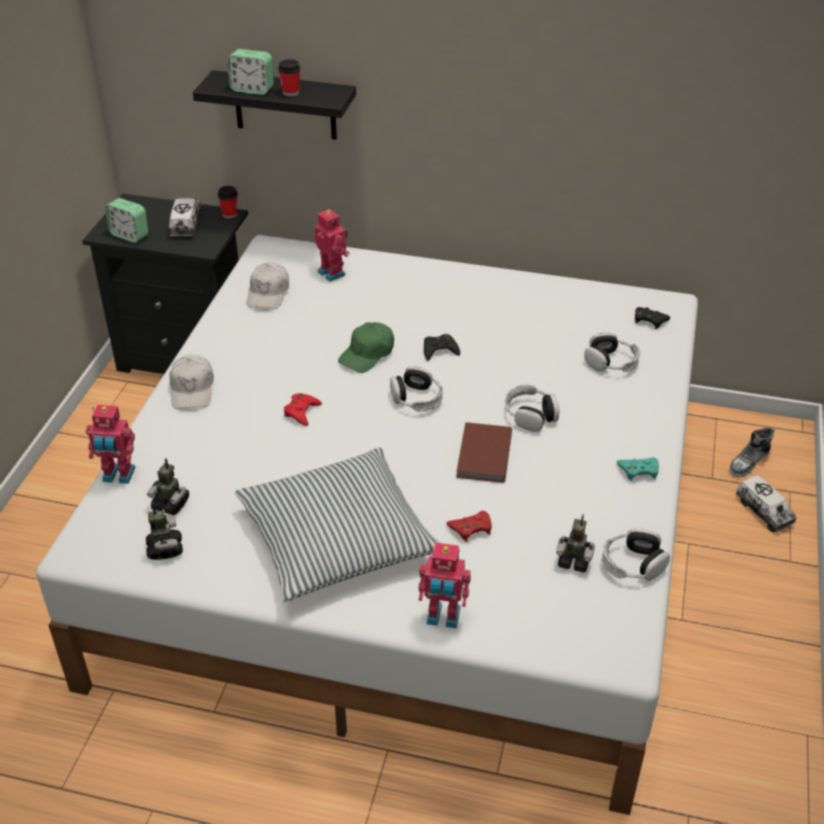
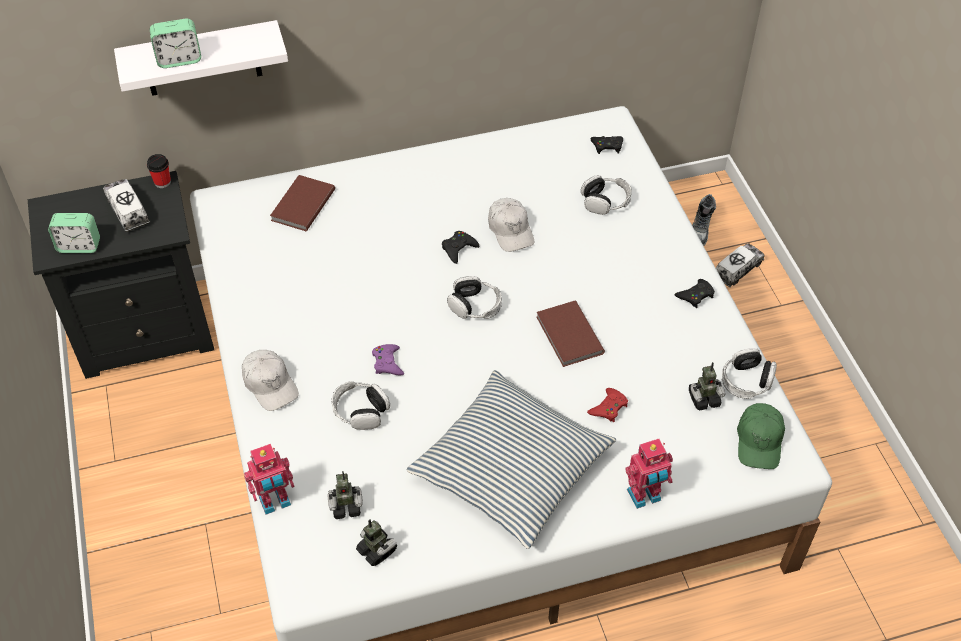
camera: 30 degrees left, 10 degrees up
black shelf [193,70,356,140] -> white shelf [114,20,288,96]
white cap [247,262,289,309] -> white cap moved to [488,198,534,252]
cup [278,59,300,96] -> none
red game controller [284,393,322,426] -> purple game controller [372,344,404,375]
toy robot [314,208,349,282] -> brown book [270,175,335,231]
green cap [338,322,394,373] -> green cap moved to [737,403,785,469]
headphones [505,385,559,432] -> headphones moved to [332,381,390,430]
turquoise game controller [617,458,659,481] -> black game controller [675,279,715,308]
toy truck [736,475,796,532] -> toy truck turned 75 degrees counterclockwise [716,243,765,287]

